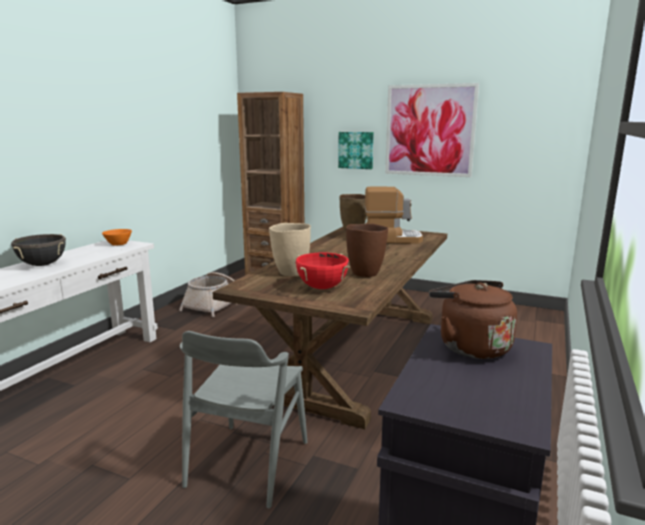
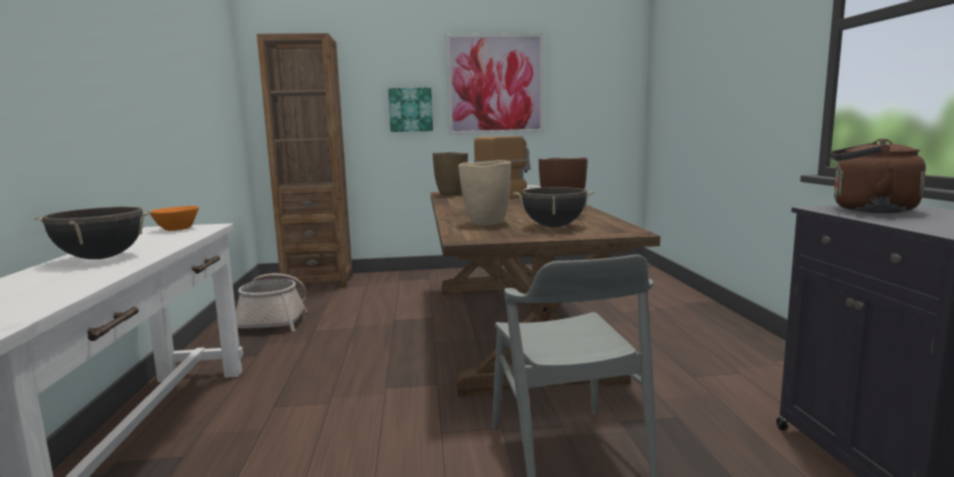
camera: 30 degrees left, 5 degrees down
red cooking pot [295,253,350,289] -> black cooking pot [513,187,595,227]

